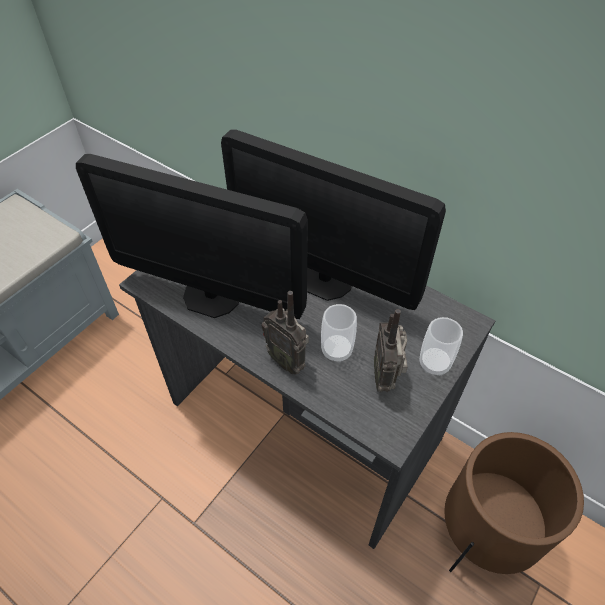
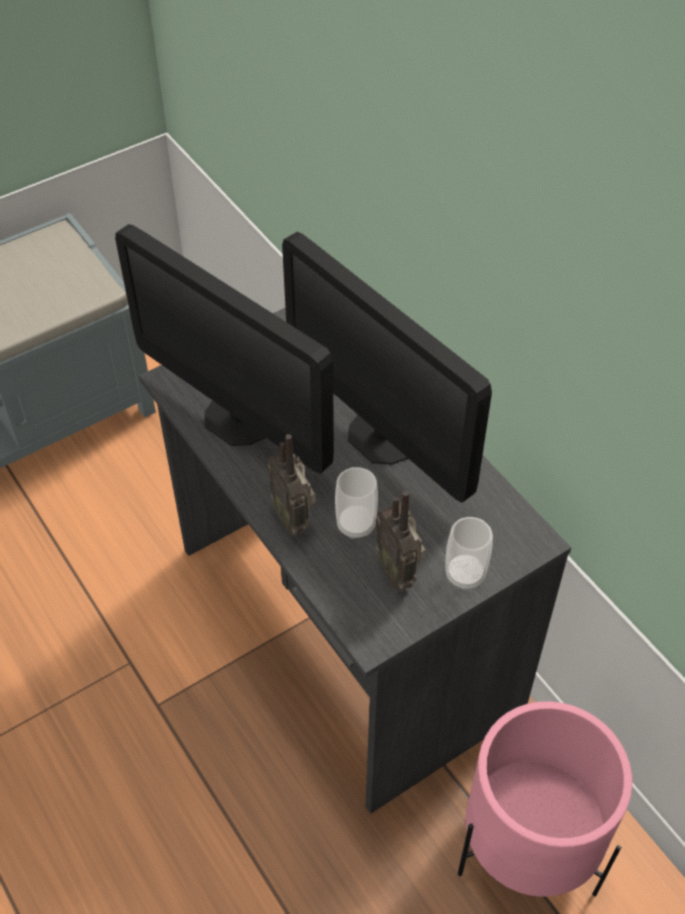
camera: 20 degrees right, 0 degrees up
radio [374,309,407,392] -> radio turned 45 degrees counterclockwise [376,491,426,592]
brown planter [444,432,584,574] -> pink planter [458,701,632,897]

